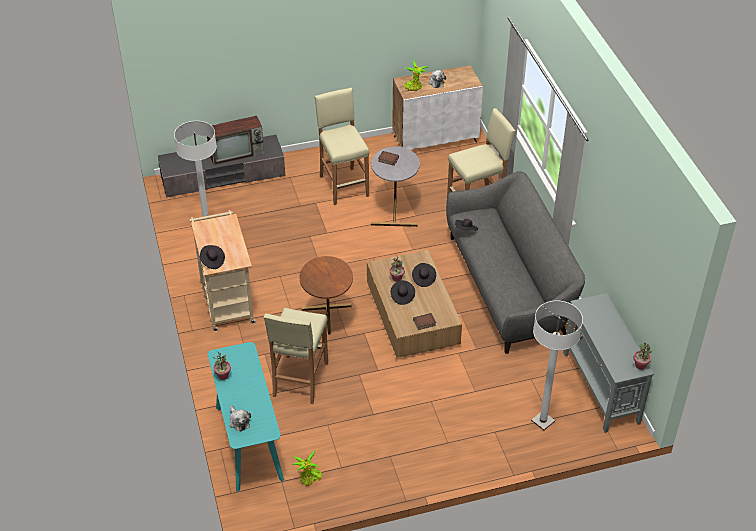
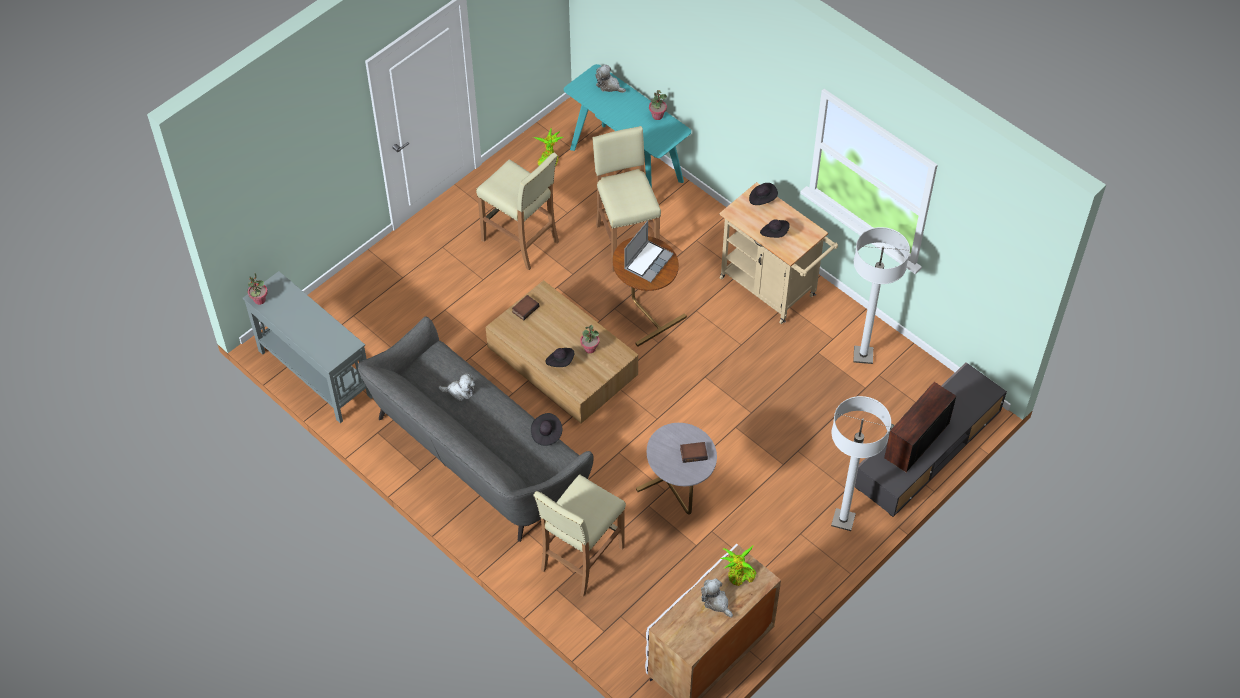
camera: 150 degrees right, 10 degrees up
beige stool [315,88,369,205] -> beige stool moved to [476,152,559,270]
black hat [391,280,415,305] -> black hat moved to [760,219,790,238]
white floor lamp [531,300,583,430] -> white floor lamp moved to [831,396,891,531]
none -> plush toy [438,373,475,401]
none -> laptop [624,221,674,282]

